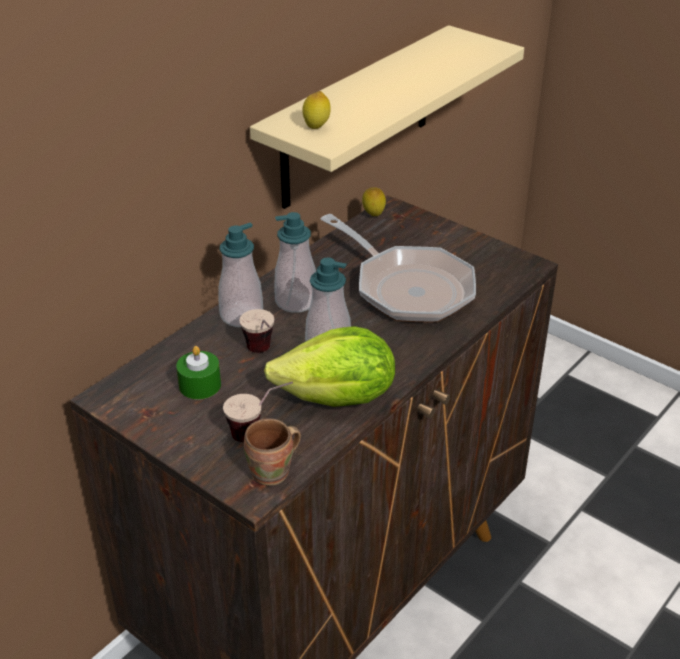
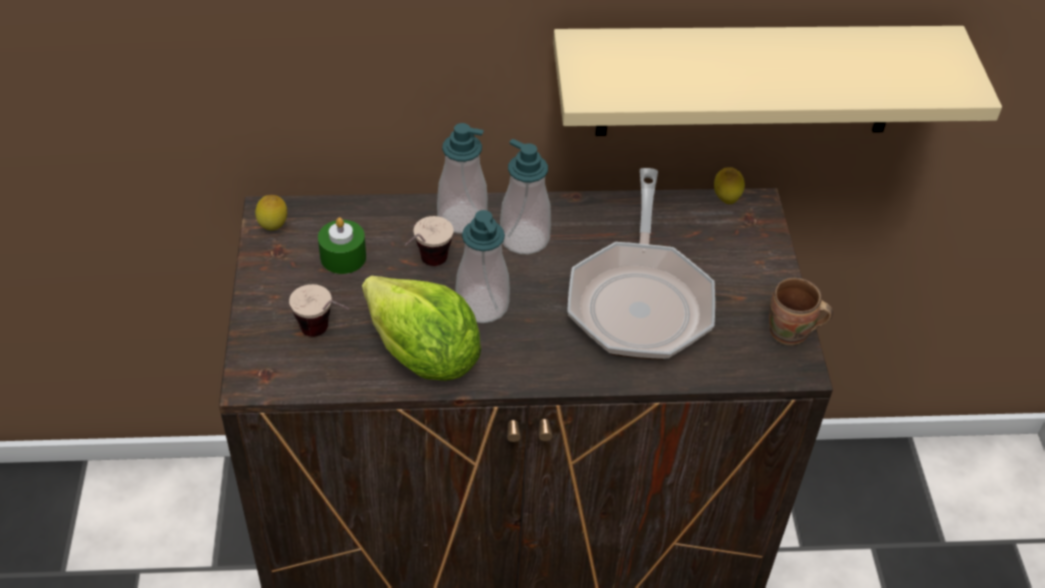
camera: 45 degrees right, 10 degrees up
brown mug [244,419,301,486] -> brown mug moved to [769,277,833,346]
lemon [302,91,331,129] -> lemon moved to [255,195,287,230]

